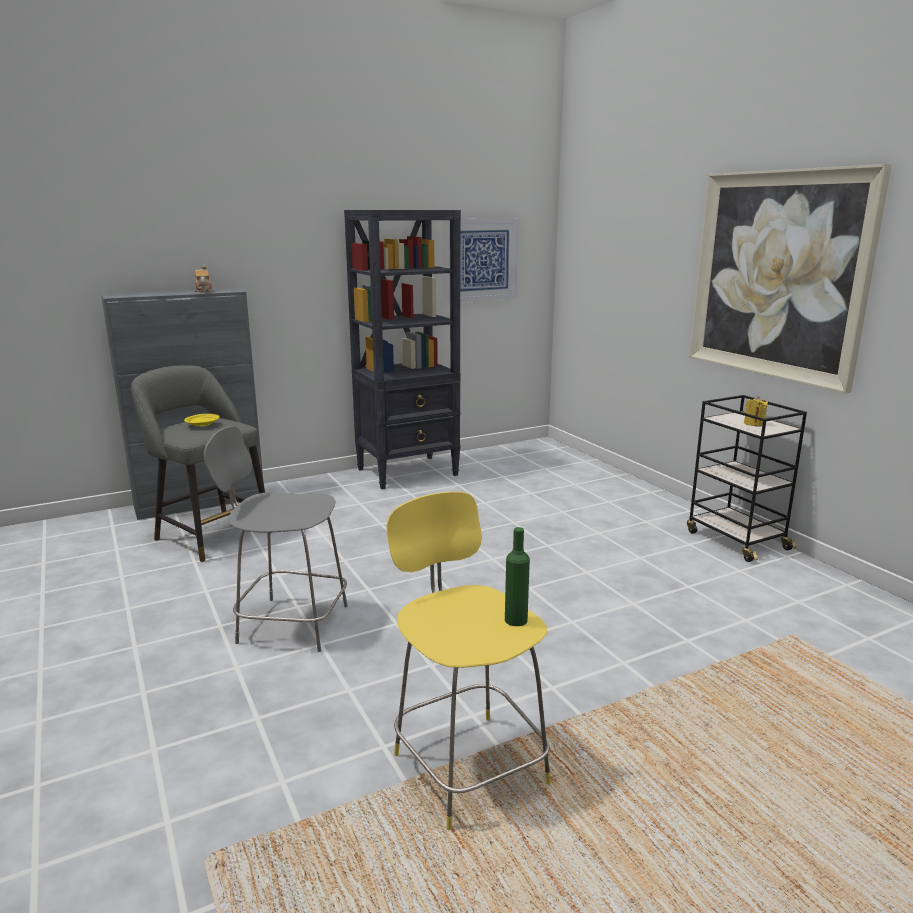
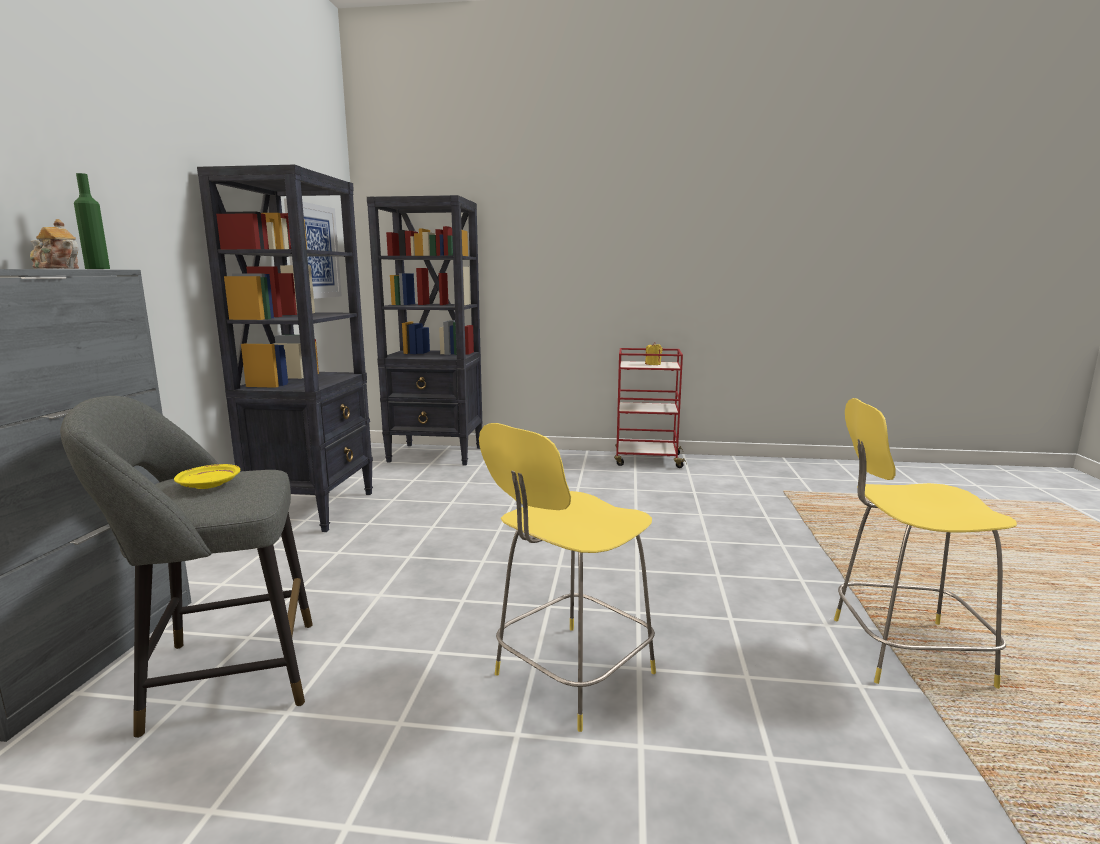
camera: 55 degrees left, 5 degrees down
grey stool [204,426,348,652] -> yellow stool [479,423,656,732]
green bottle [505,527,530,626] -> green bottle moved to [74,173,110,269]
black cart [687,395,807,562] -> red cart [614,348,687,468]
picture [689,164,892,394] -> none
none -> black bookcase [367,195,482,466]

